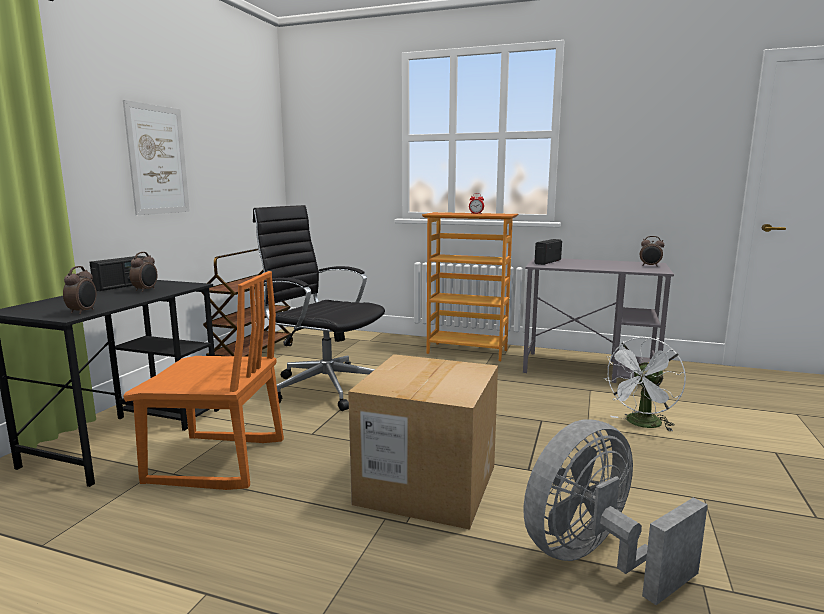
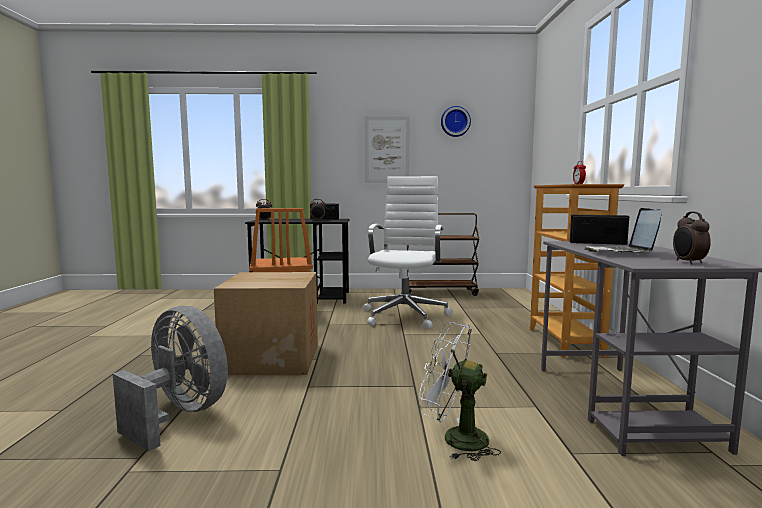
camera: 70 degrees right, 5 degrees down
black office chair [253,205,385,411] -> white office chair [363,176,453,329]
none -> wall clock [441,106,471,137]
none -> laptop [584,208,662,253]

